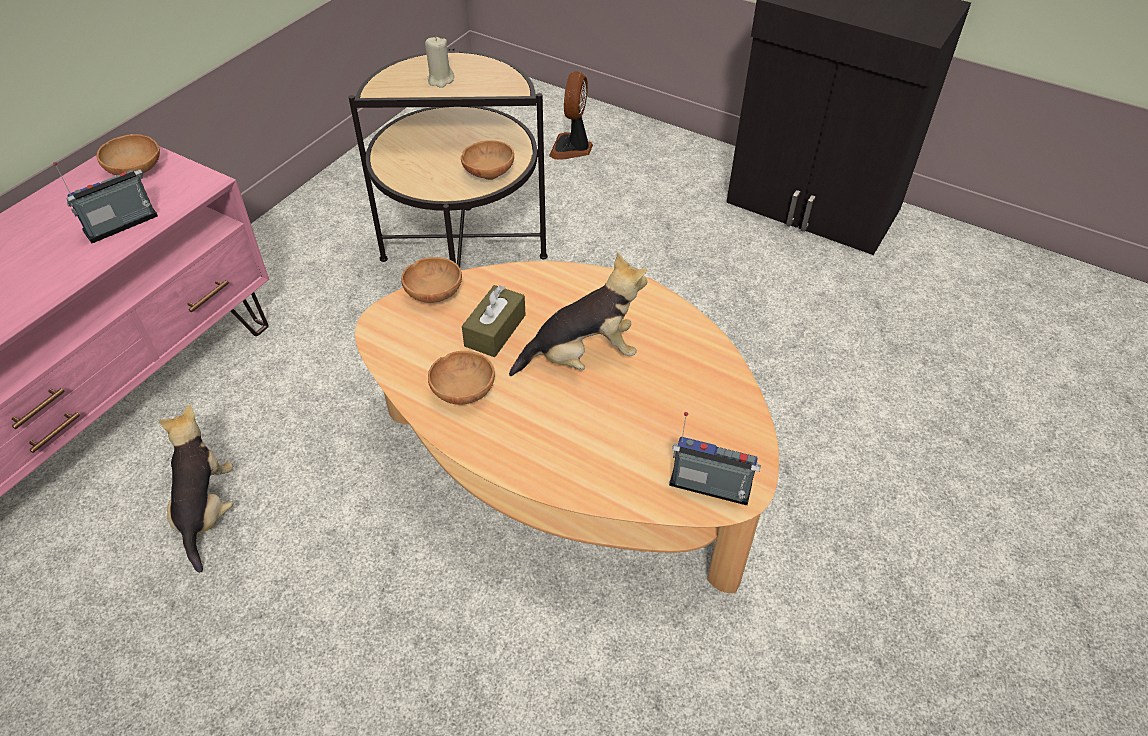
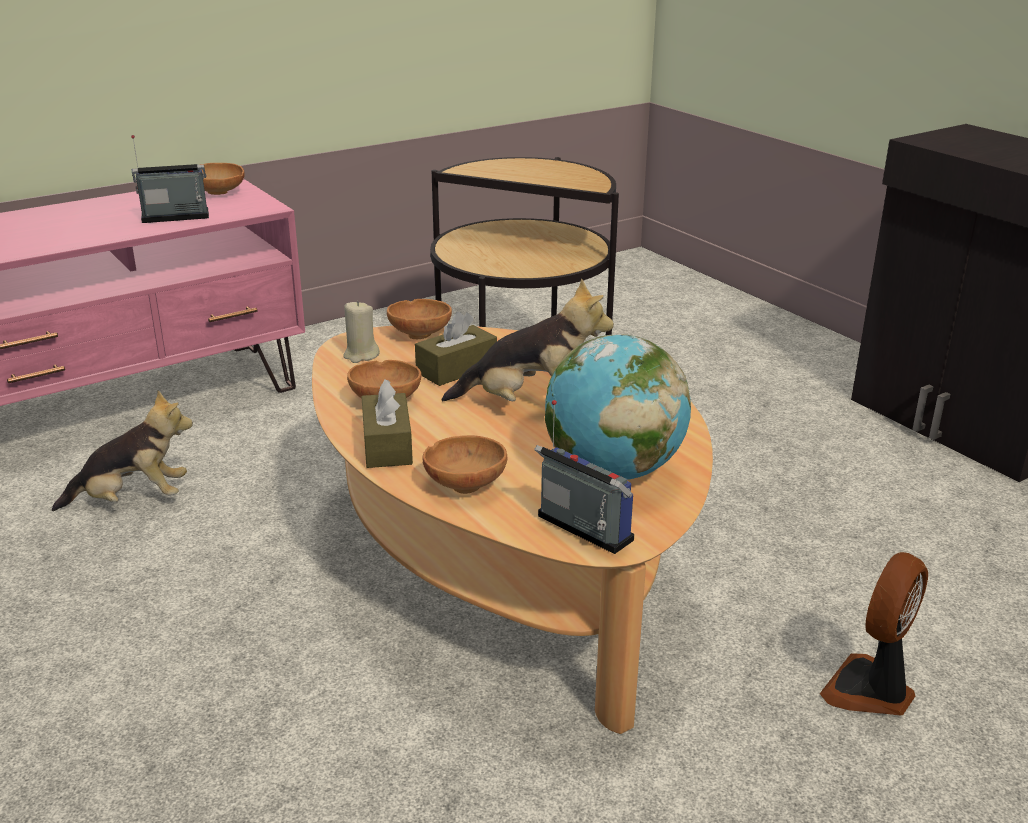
camera: 25 degrees right, 20 degrees down
plush toy [158,405,234,573] -> plush toy turned 60 degrees clockwise [52,390,193,511]
beige candle [425,37,454,88] -> beige candle moved to [343,301,380,363]
brown bowl [461,140,514,180] -> brown bowl moved to [422,435,507,494]
fan [549,71,593,160] -> fan moved to [820,552,928,716]
none -> brown tissue box [362,380,413,468]
none -> globe [545,334,691,480]

